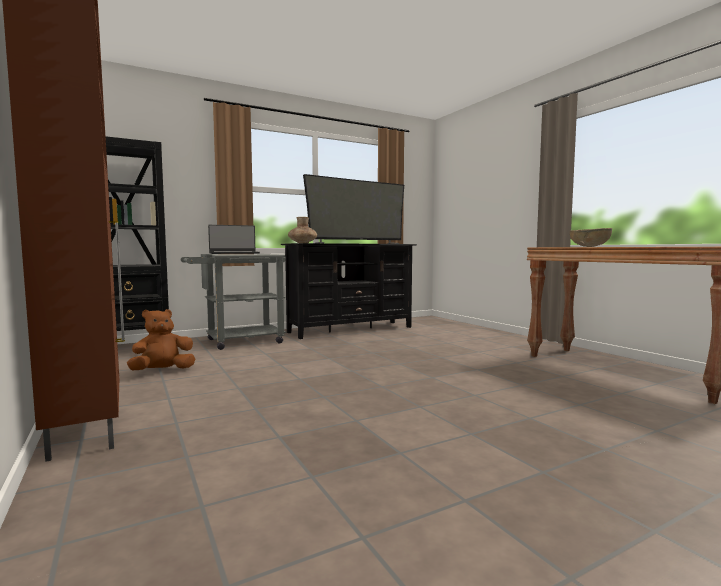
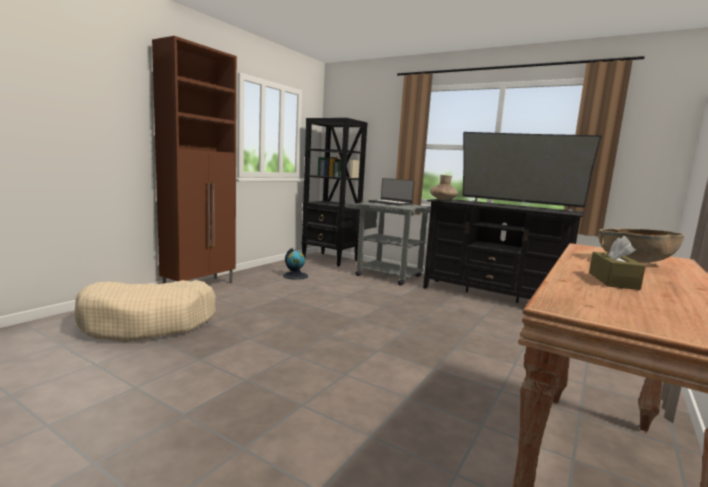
camera: 60 degrees right, 5 degrees up
brown plush toy [127,309,195,370] -> globe [283,248,308,280]
none -> beige dog bed [74,280,216,342]
none -> brown tissue box [589,236,646,290]

